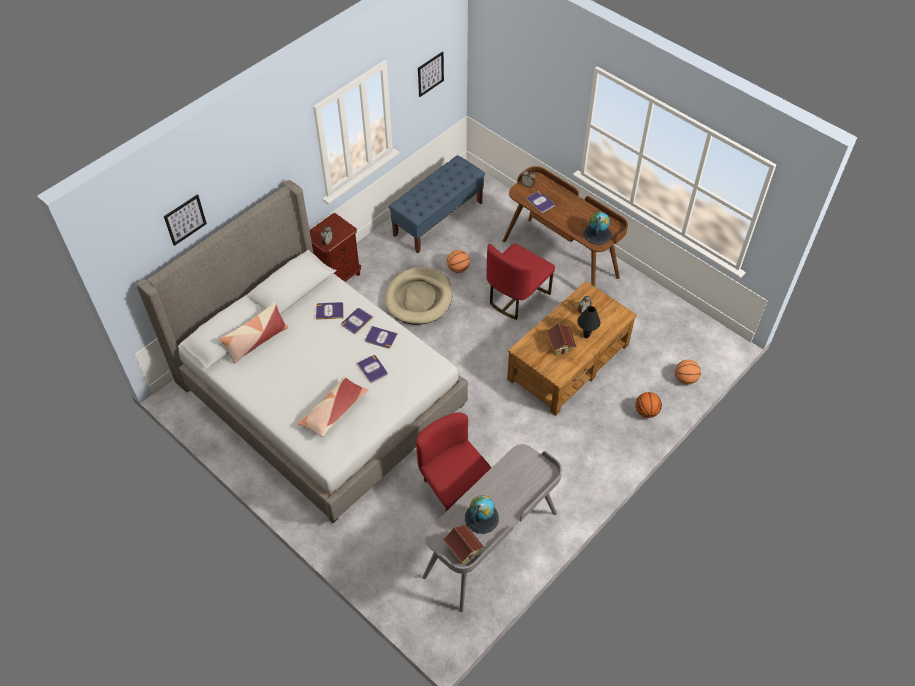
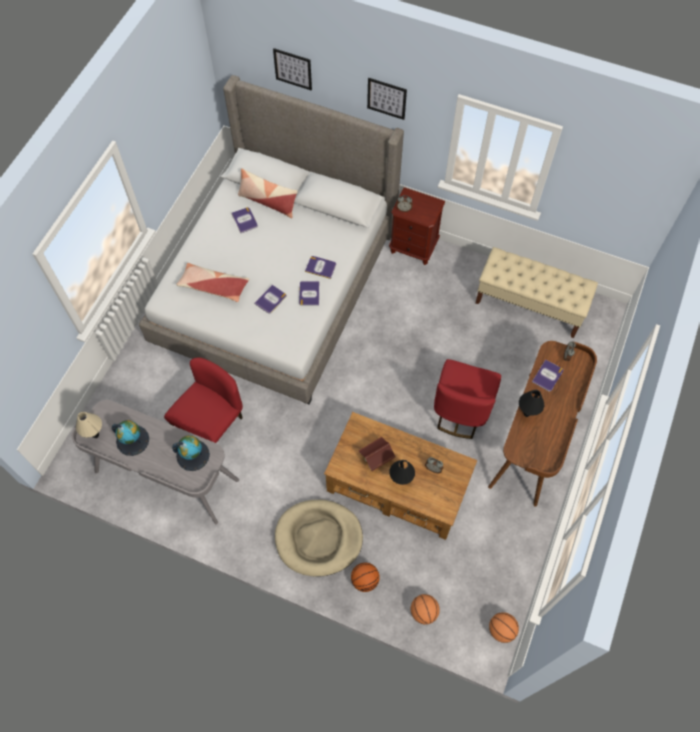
camera: 70 degrees right, 10 degrees up
book [316,302,344,320] -> book moved to [231,207,258,233]
beige dog bed [385,267,453,325] -> beige dog bed moved to [275,500,363,577]
blue bench [389,155,485,253] -> beige bench [476,247,598,338]
picture [418,52,444,97] -> picture moved to [367,78,407,120]
toy house [443,524,484,564] -> beige table lamp [76,412,102,438]
basketball [447,250,470,273] -> basketball moved to [489,612,519,643]
red chair [486,243,555,320] -> red chair turned 90 degrees counterclockwise [434,359,501,439]
globe [584,212,611,245] -> globe moved to [172,435,210,471]
none -> black table lamp [519,390,544,417]

